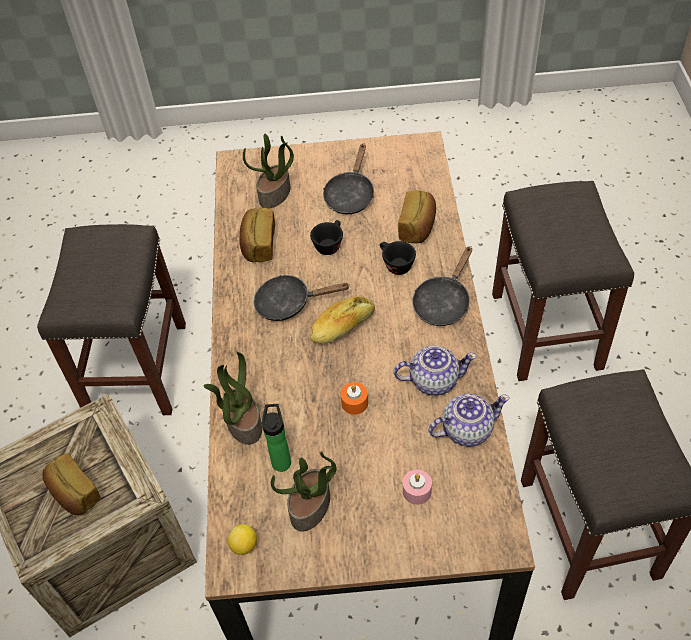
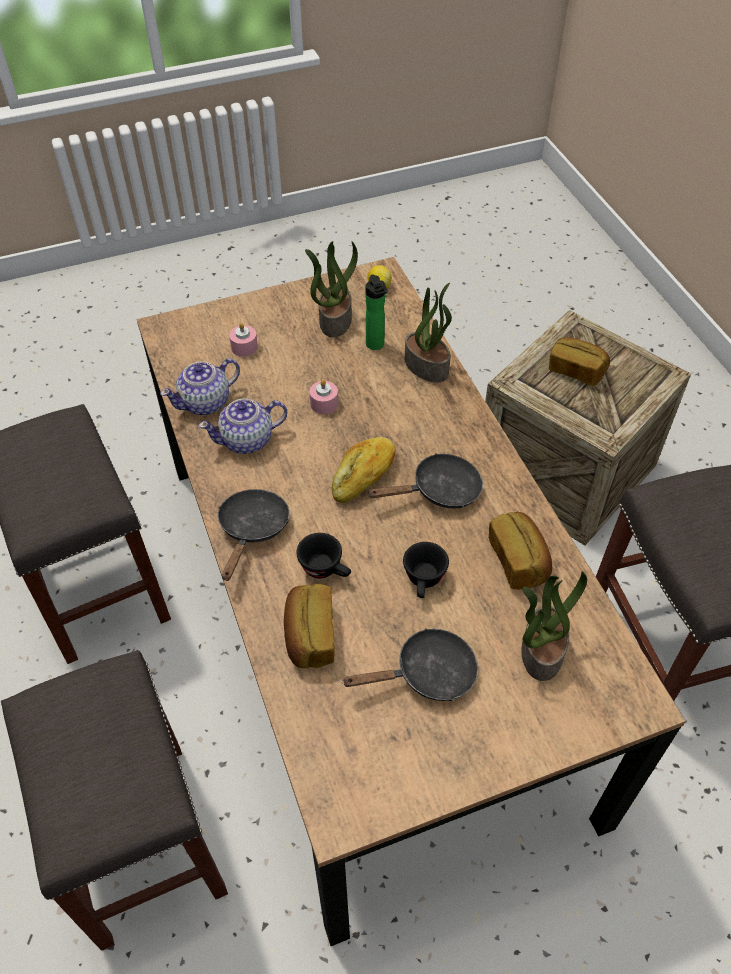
camera: 160 degrees right, 0 degrees up
black frying pan [323,143,374,214] -> black frying pan turned 75 degrees clockwise [342,628,478,701]
orange candle [341,382,368,415] -> pink candle [309,380,338,414]

